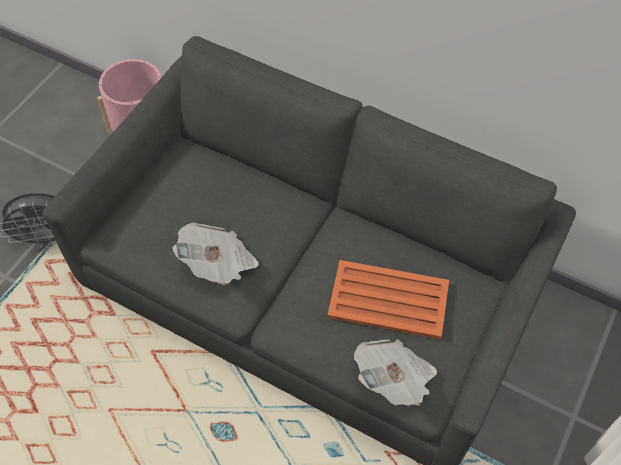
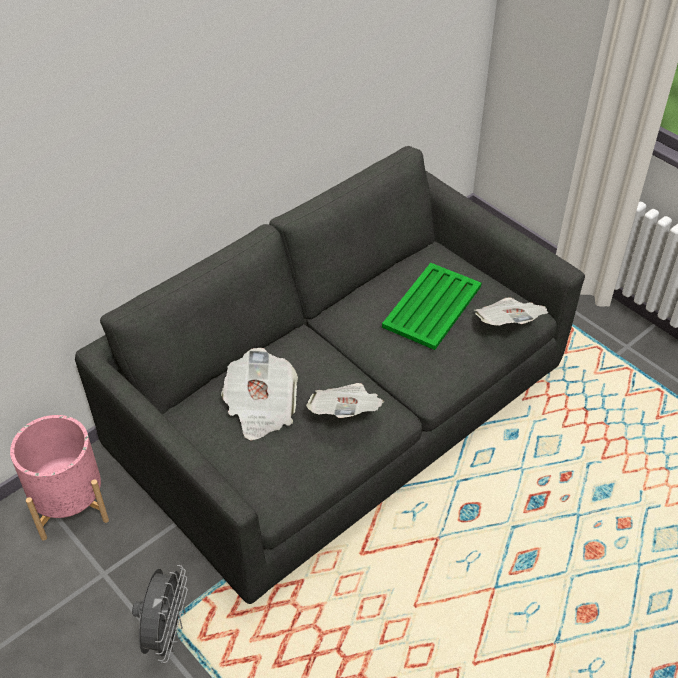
camera: 70 degrees left, 10 degrees down
orange tray [327,260,449,339] -> green tray [382,263,482,350]
none -> newspaper [221,348,298,441]

